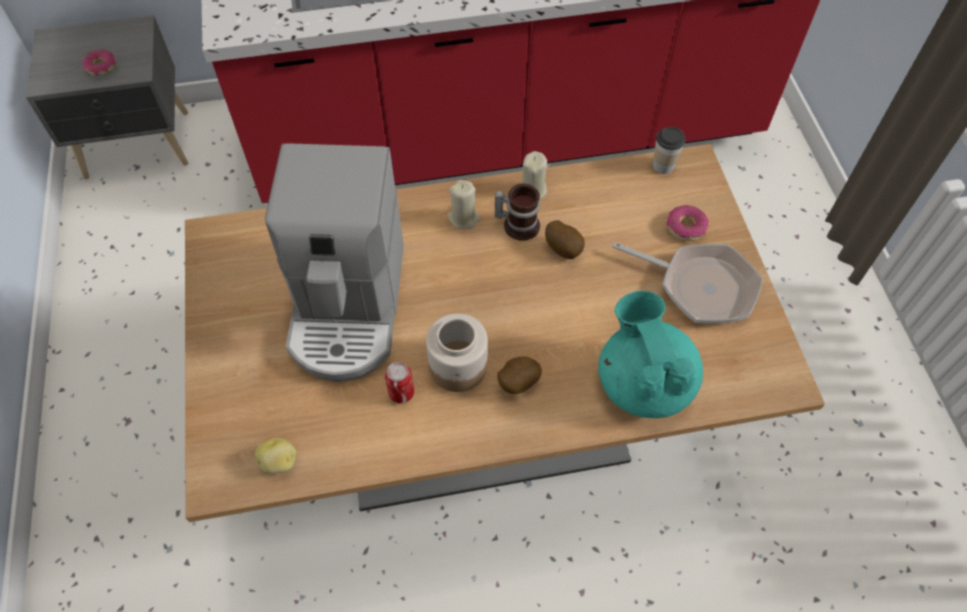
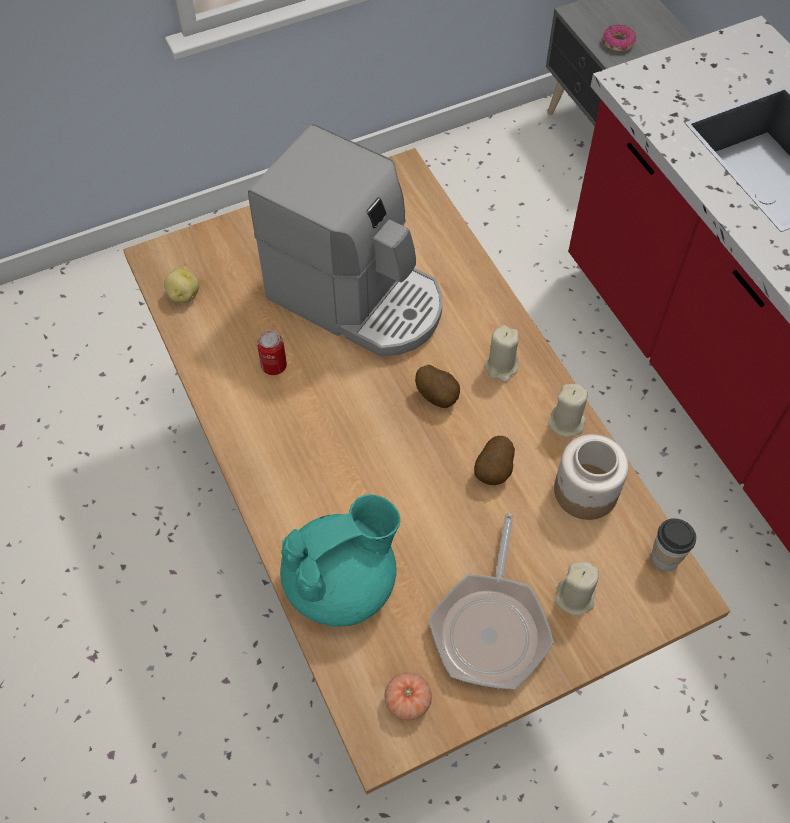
camera: 75 degrees right, 0 degrees up
coffee machine [265,143,404,382] -> coffee machine turned 135 degrees counterclockwise [248,124,442,357]
jar [426,313,488,392] -> jar moved to [554,434,629,520]
mug [495,183,540,241] -> none
potato [497,356,542,394] -> potato moved to [415,365,460,408]
donut [667,205,709,241] -> beige candle [555,562,599,615]
none -> tomato [384,672,432,721]

